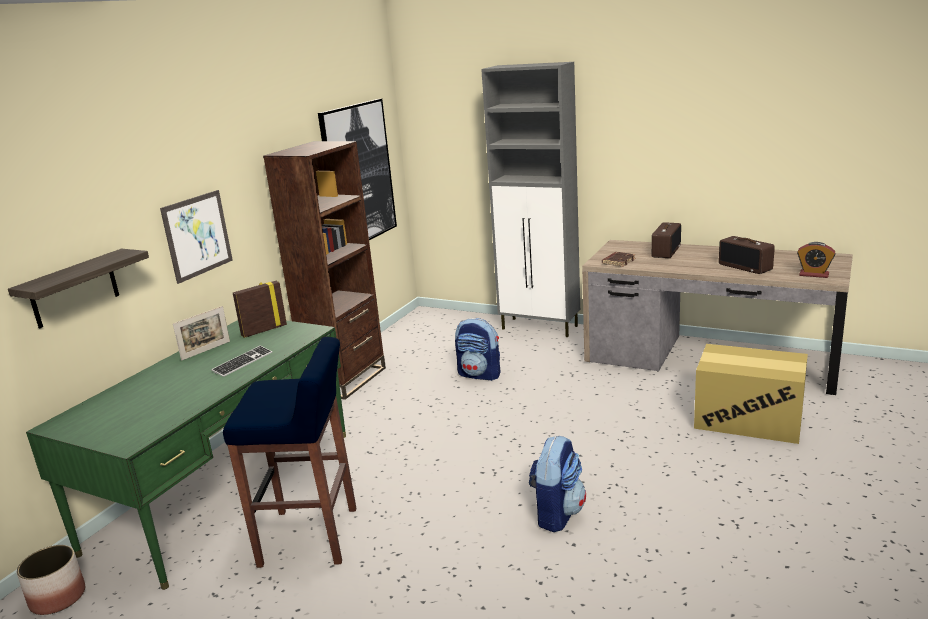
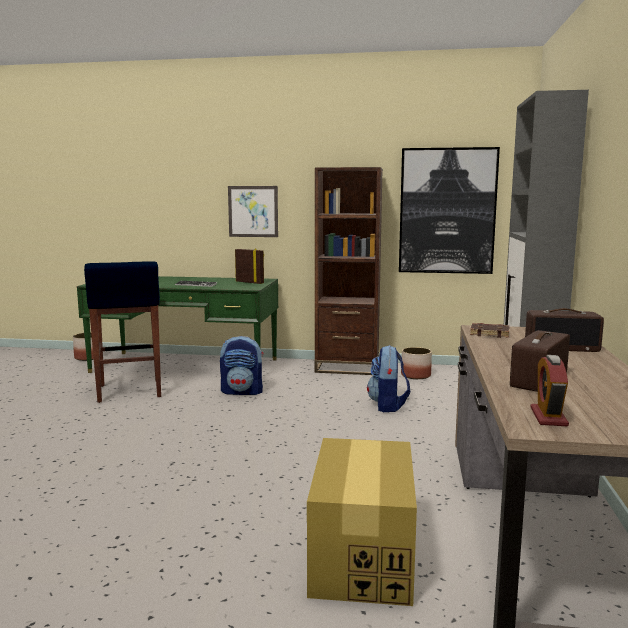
camera: 70 degrees right, 10 degrees down
shelf [8,249,149,328] -> none
picture frame [173,306,230,361] -> none
backpack [529,436,586,532] -> backpack moved to [220,336,264,395]
none -> planter [401,347,432,379]

